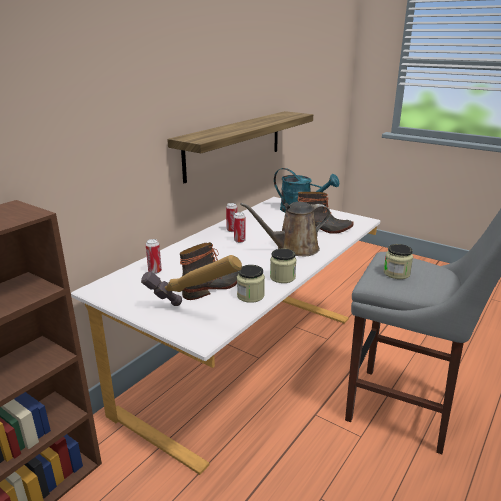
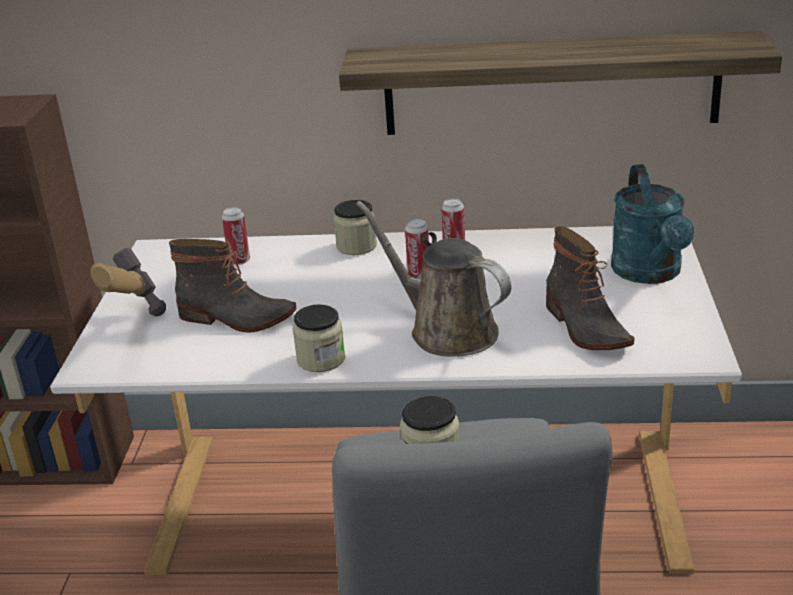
camera: 60 degrees right, 5 degrees up
jar [237,265,265,303] -> jar moved to [333,200,377,255]

